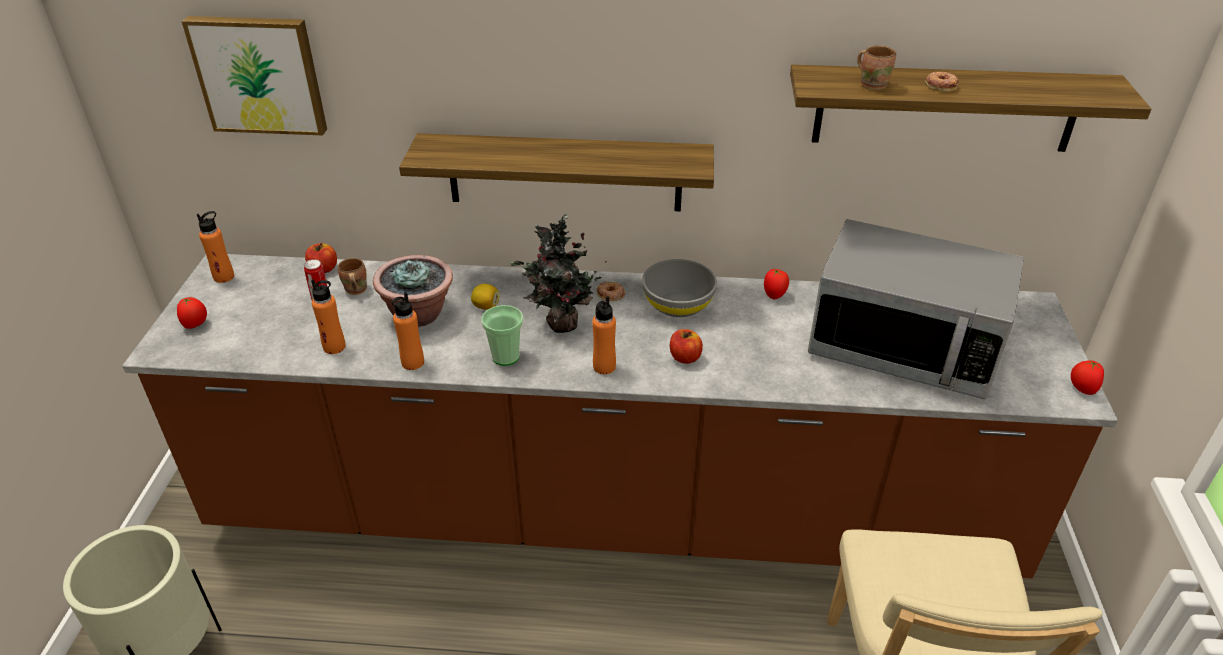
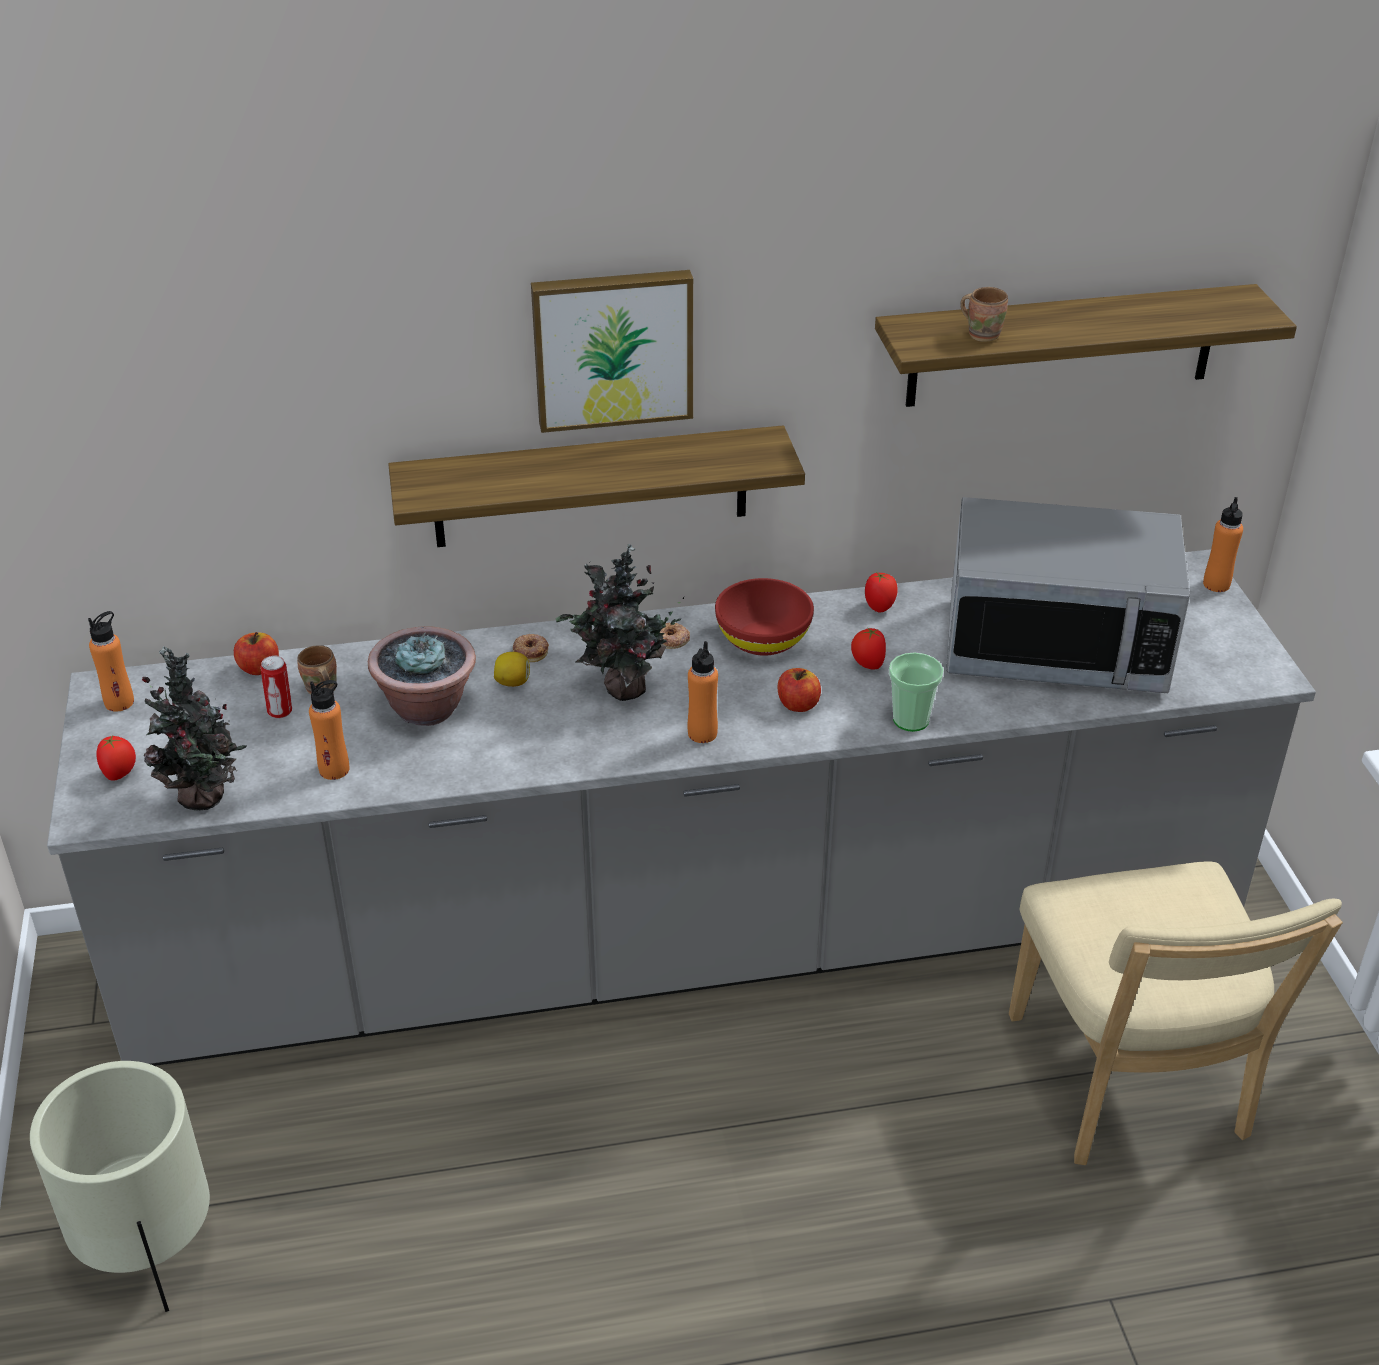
camera: 15 degrees left, 0 degrees up
brown counter [122,254,1118,579] -> grey counter [47,549,1316,1066]
picture [182,16,327,135] -> picture moved to [531,270,693,433]
orange bottle [392,292,424,370] -> orange bottle moved to [1203,497,1243,592]
cup [481,305,523,366] -> cup moved to [889,652,944,732]
grey bowl [642,259,717,317] -> red bowl [715,578,814,656]
donut [925,72,959,92] -> donut moved to [513,634,549,662]
tomato [1071,359,1104,395] -> tomato moved to [851,627,886,670]
none -> potted plant [142,646,247,811]

